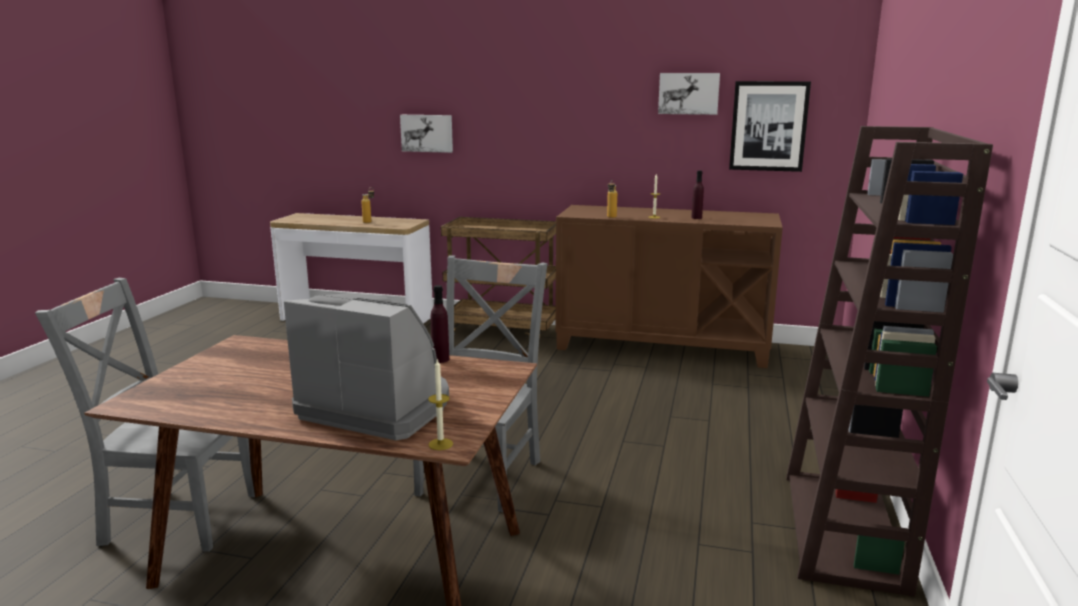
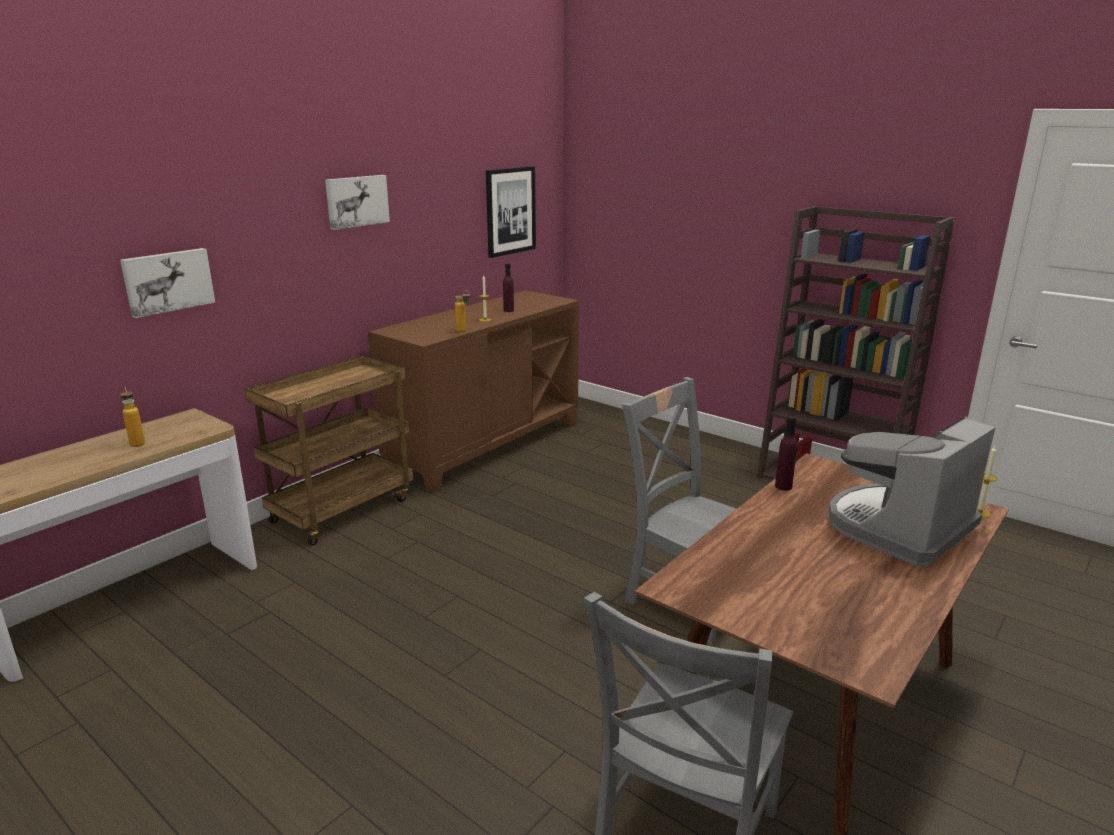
camera: 65 degrees left, 5 degrees up
picture [658,73,720,115] -> picture moved to [325,175,390,230]

